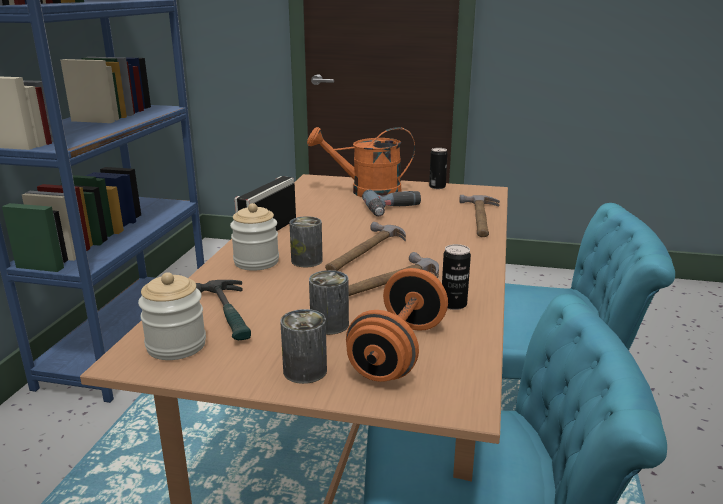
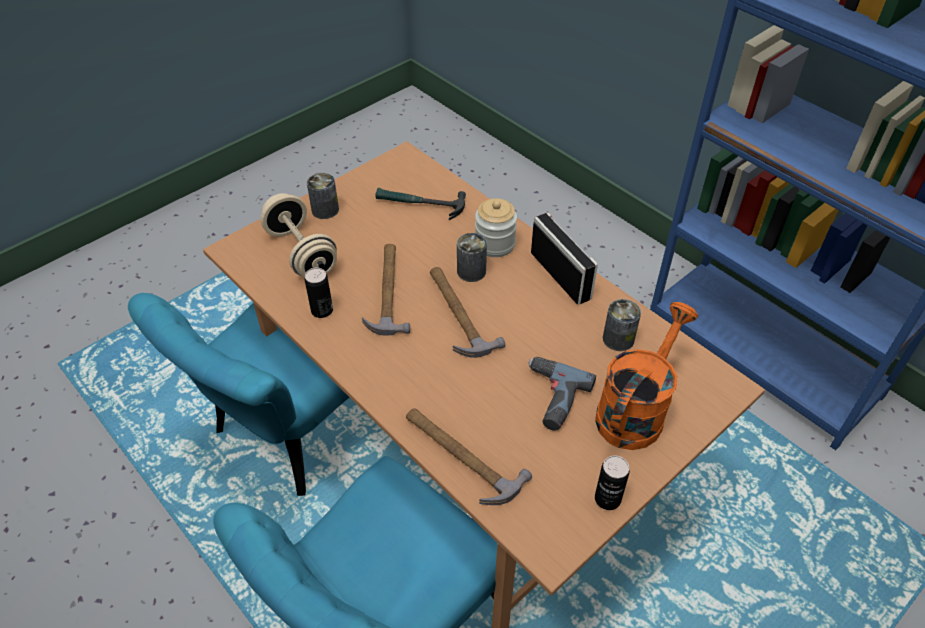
camera: 125 degrees right, 25 degrees up
jar [138,272,206,360] -> none
can [309,270,349,335] -> can moved to [603,299,641,351]
orange dumbbell [346,268,448,382] -> beige dumbbell [261,193,337,277]

